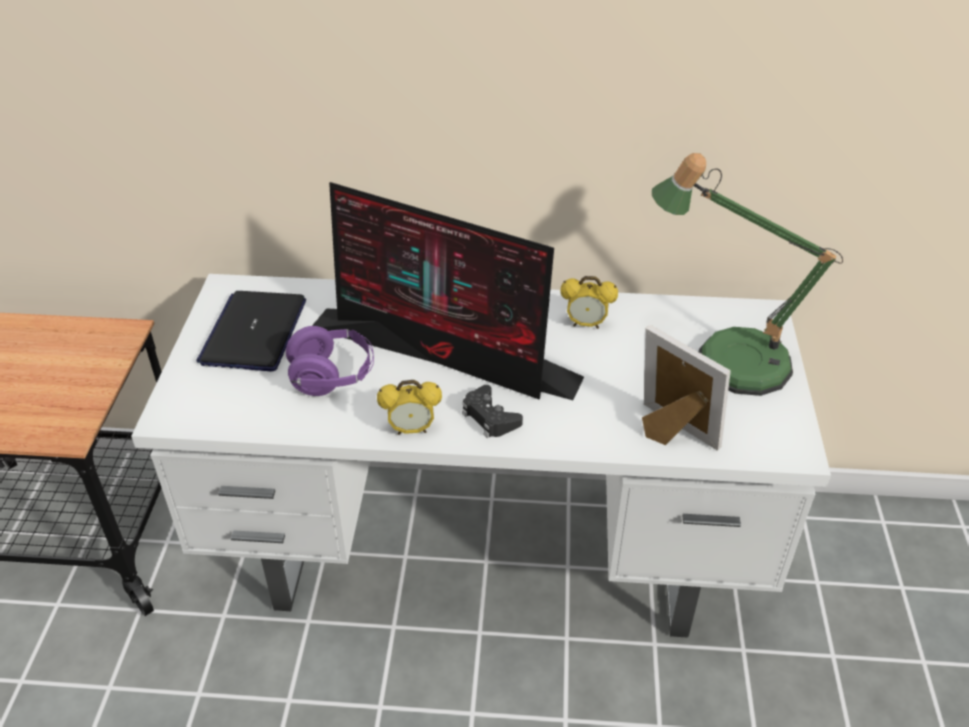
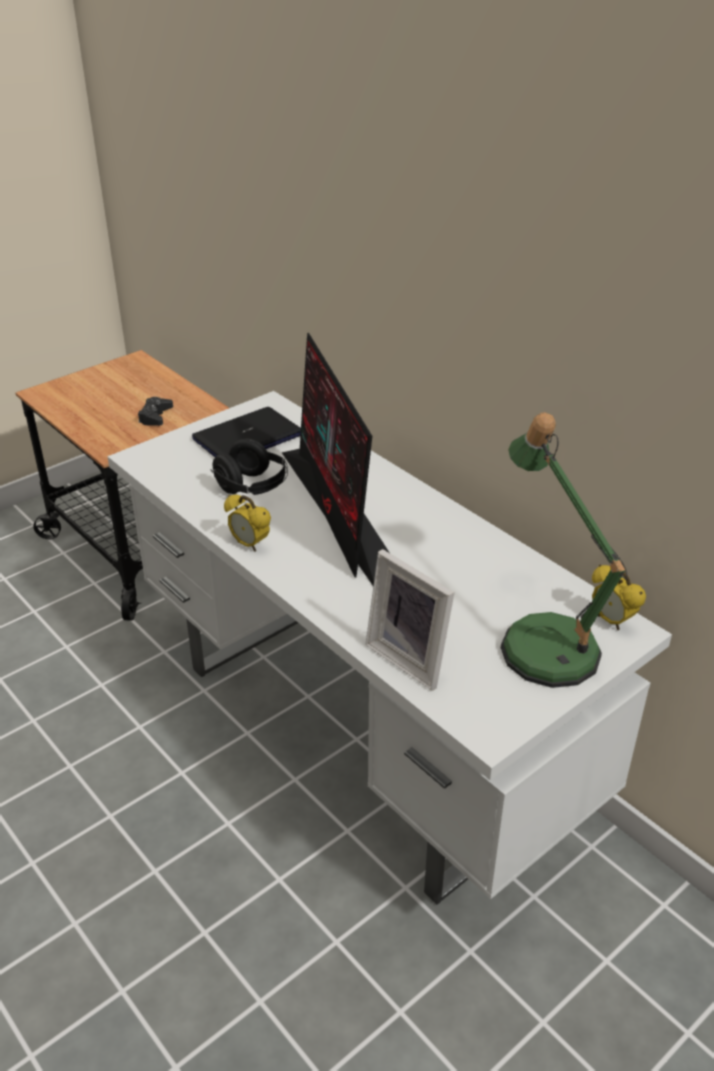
camera: 45 degrees right, 5 degrees down
purple headphones [286,326,374,396] -> black headphones [211,439,288,495]
black game controller [462,385,523,438] -> black game controller moved to [138,397,173,426]
alarm clock [561,276,618,329] -> alarm clock moved to [592,564,646,630]
picture frame [642,325,731,451] -> picture frame turned 135 degrees clockwise [365,549,454,691]

